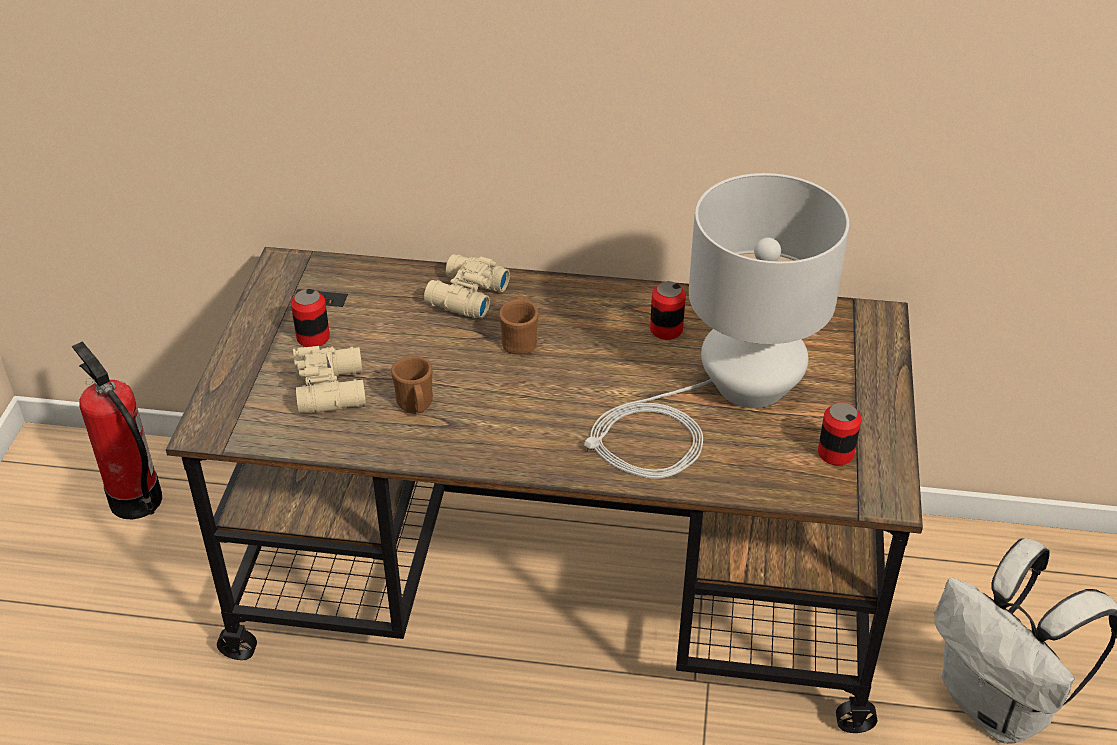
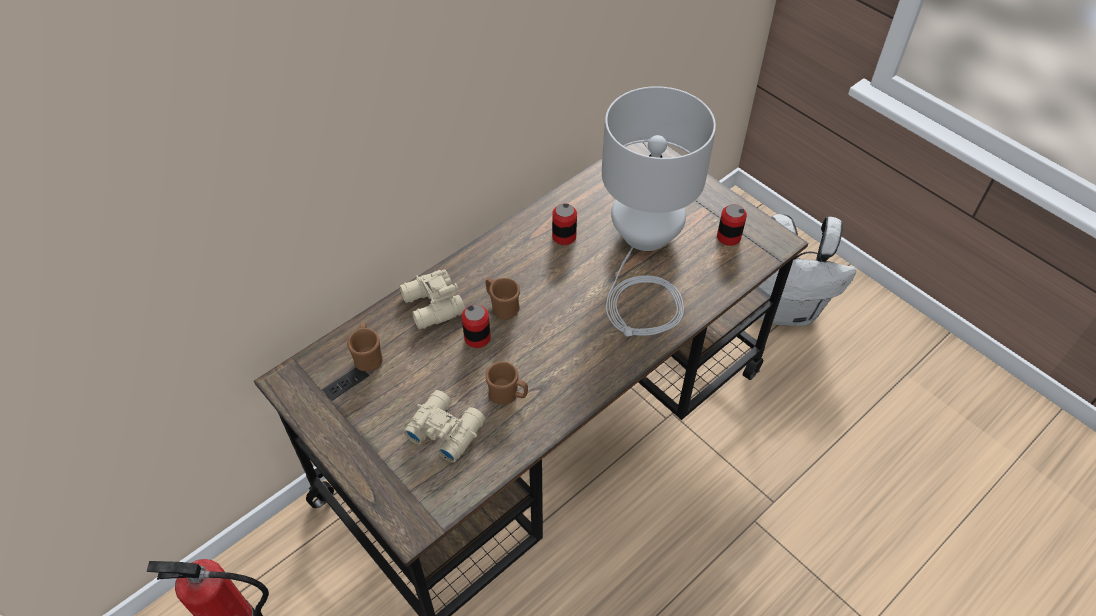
camera: 50 degrees left, 10 degrees up
can [291,289,330,347] -> can moved to [462,305,491,348]
none -> brown mug [347,323,382,371]

